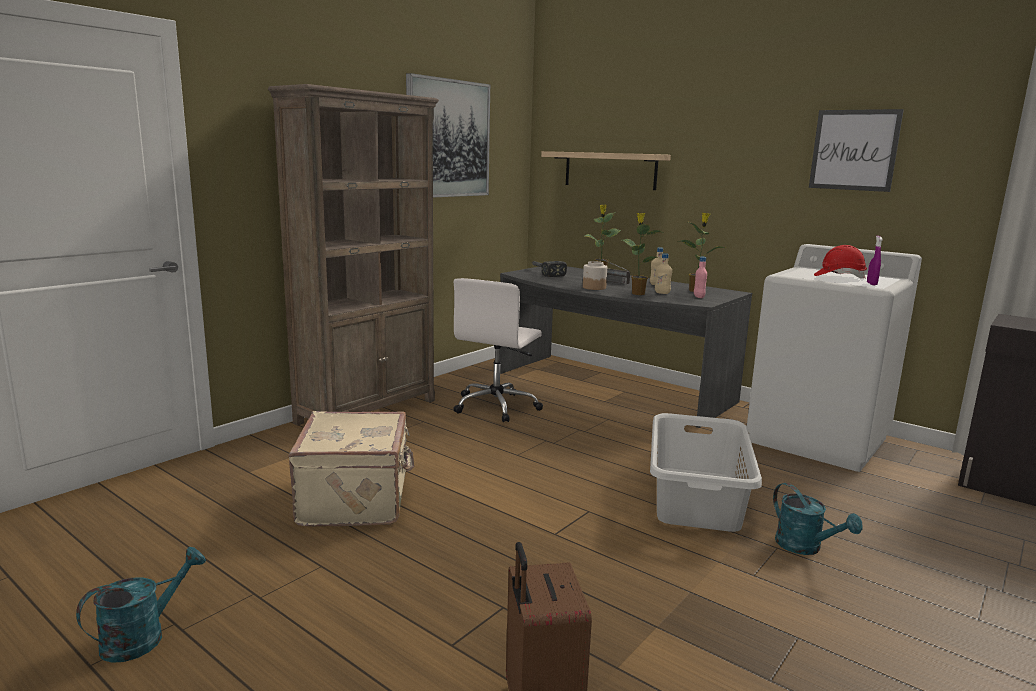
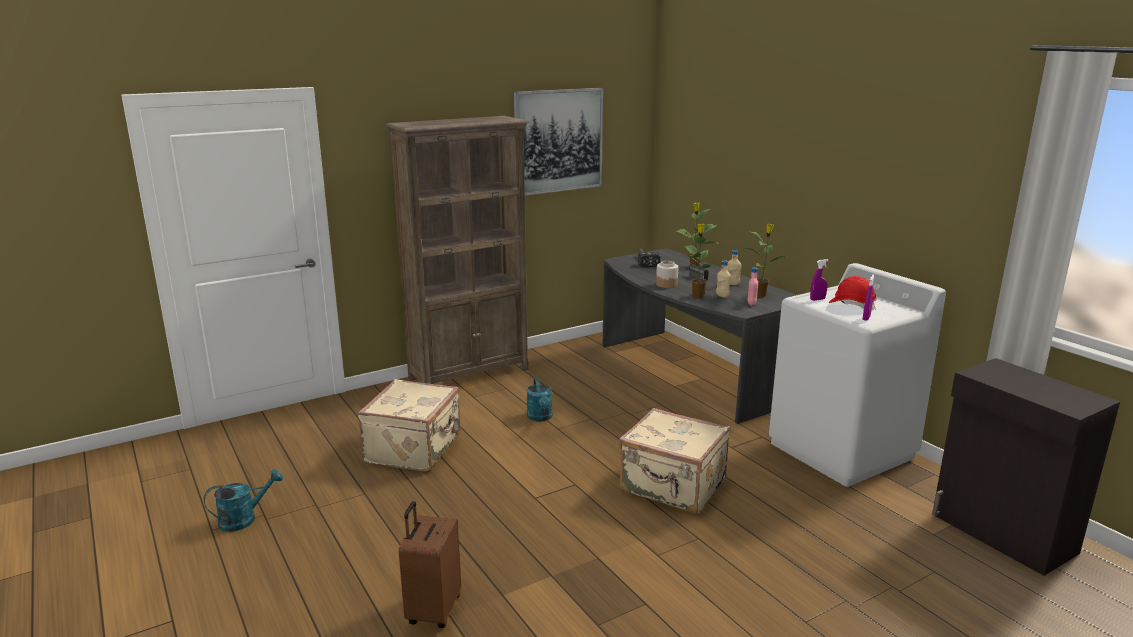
camera: 20 degrees right, 5 degrees up
white office chair [453,278,543,422] -> none
shelf [541,151,671,190] -> none
grey laundry basket [650,413,762,532] -> beige suitcase [619,408,730,514]
turquoise watering can [773,483,863,555] -> turquoise watering can moved to [526,377,553,422]
picture [809,109,904,192] -> none
none -> purple spray bottle [810,259,829,301]

